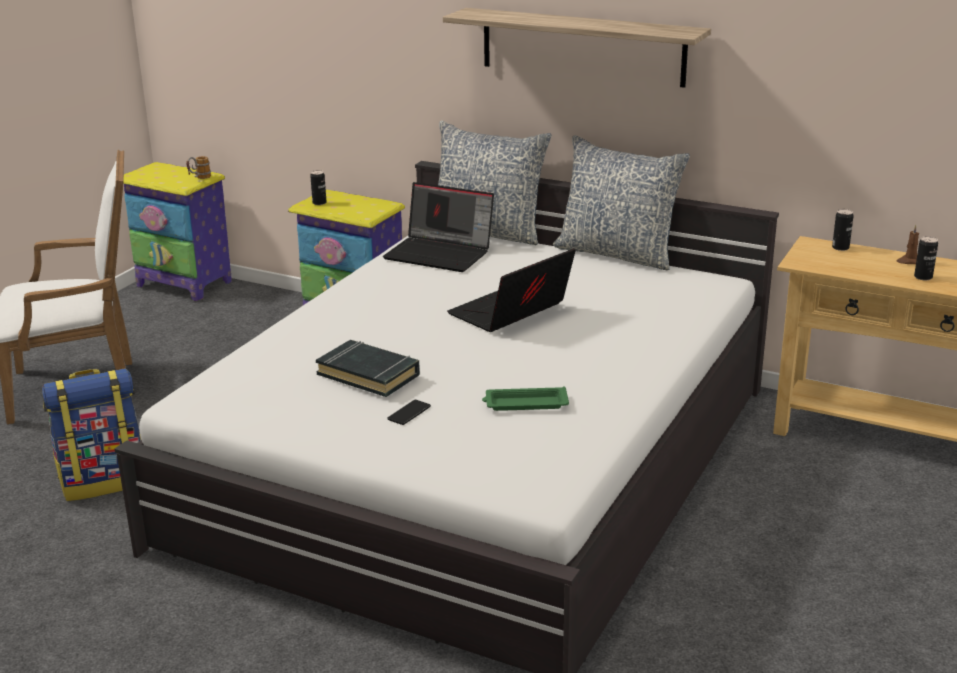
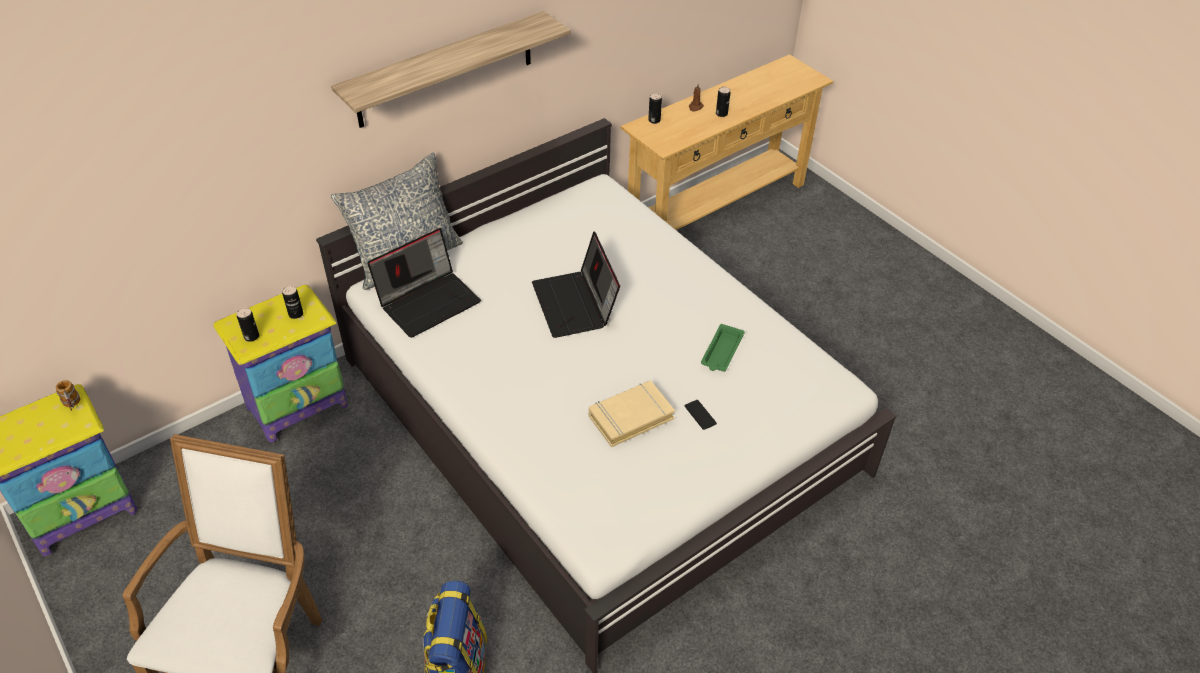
camera: 65 degrees left, 20 degrees up
black book [316,340,420,397] -> beige book [589,381,675,448]
pillow [553,135,690,271] -> none
none -> can [282,285,303,319]

